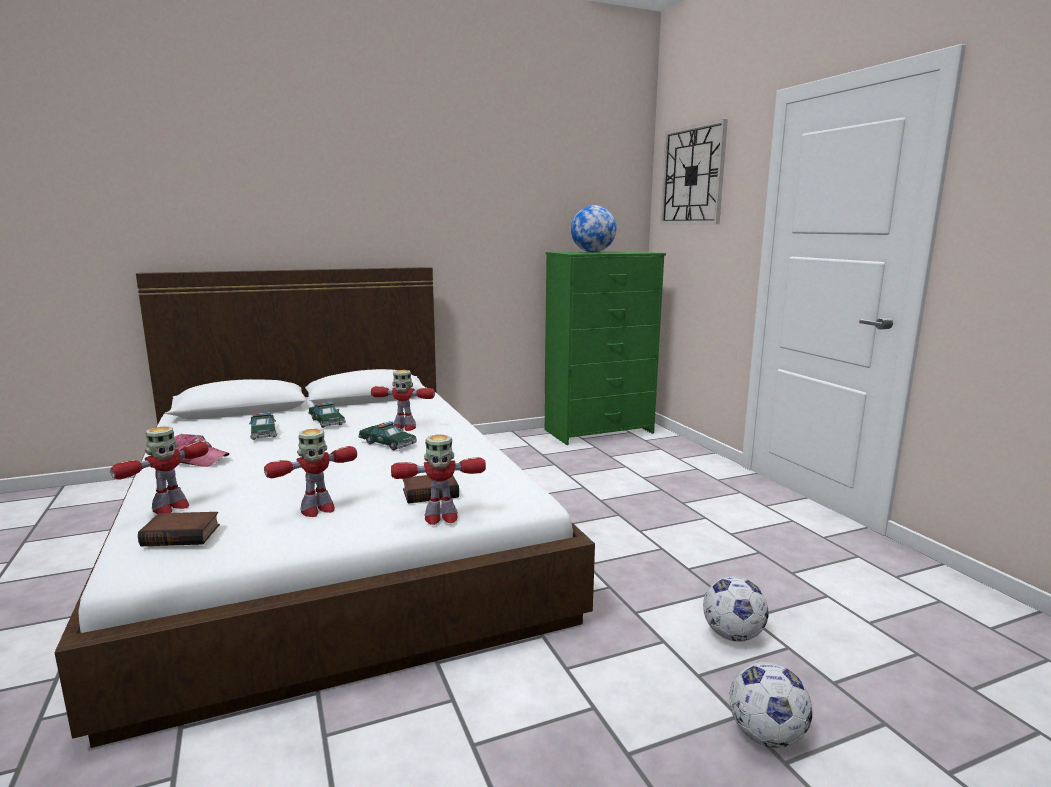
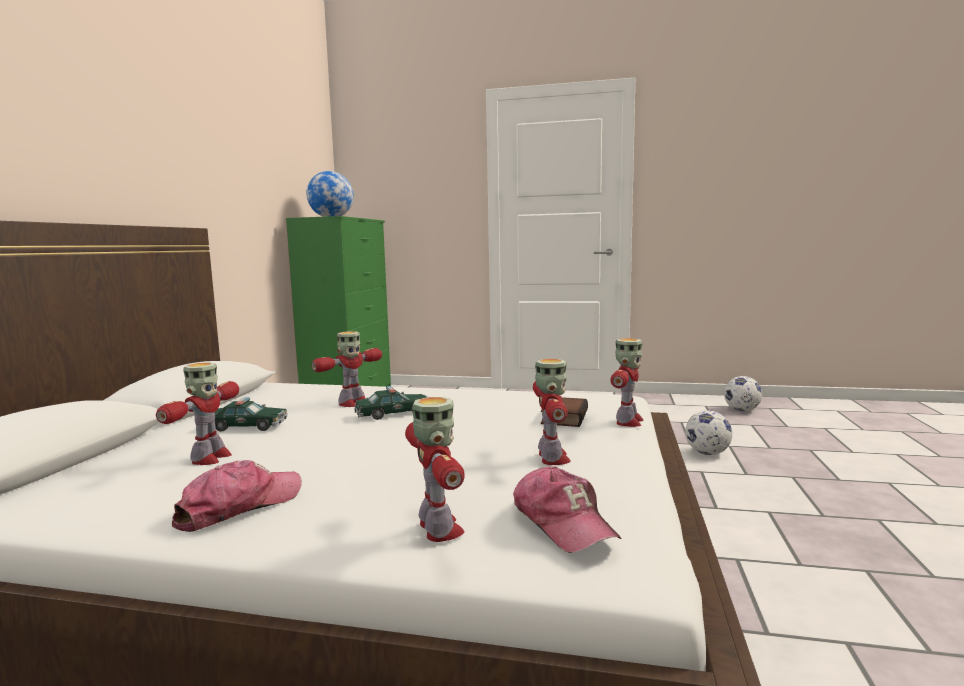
camera: 55 degrees left, 5 degrees down
book [138,512,220,546] -> cap [513,466,621,553]
toy car [249,412,277,440] -> toy robot [156,362,239,465]
wall clock [660,119,728,224] -> none
football [729,662,812,748] -> football moved to [724,376,762,411]

